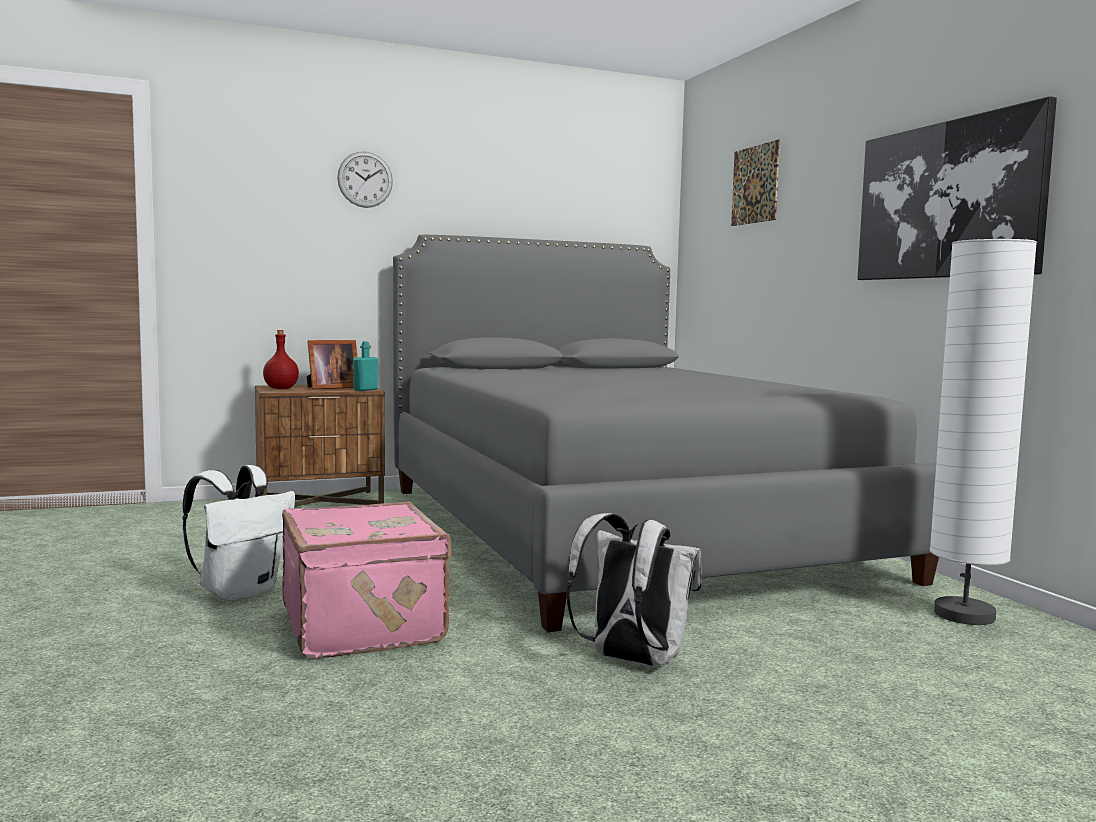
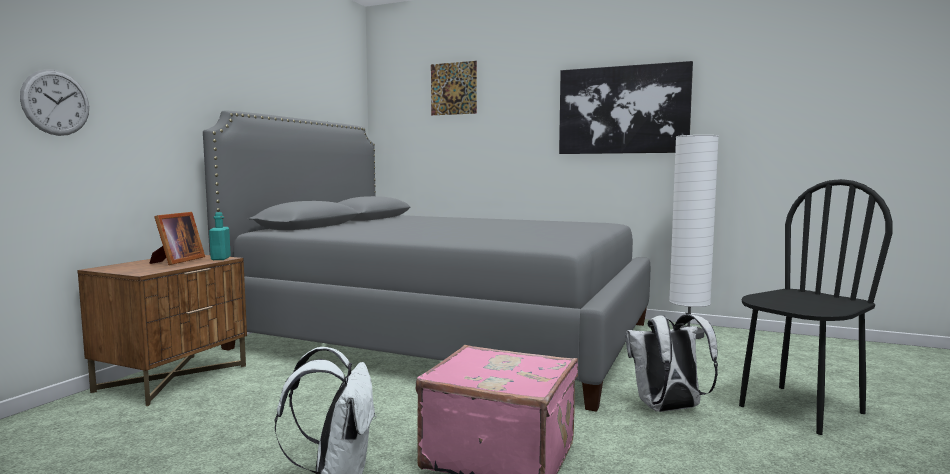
camera: 45 degrees left, 0 degrees up
red bottle [263,330,299,389] -> none
wall clock [337,151,393,208] -> wall clock moved to [20,69,89,136]
none -> black chair [739,179,893,435]

